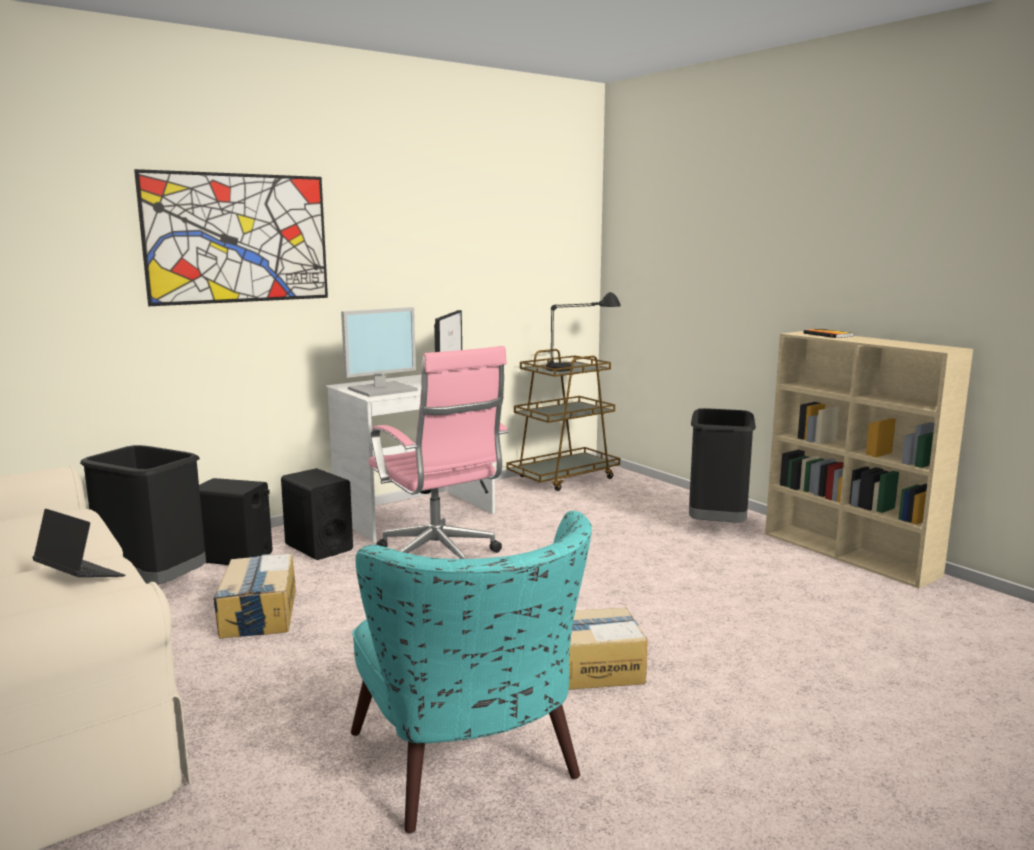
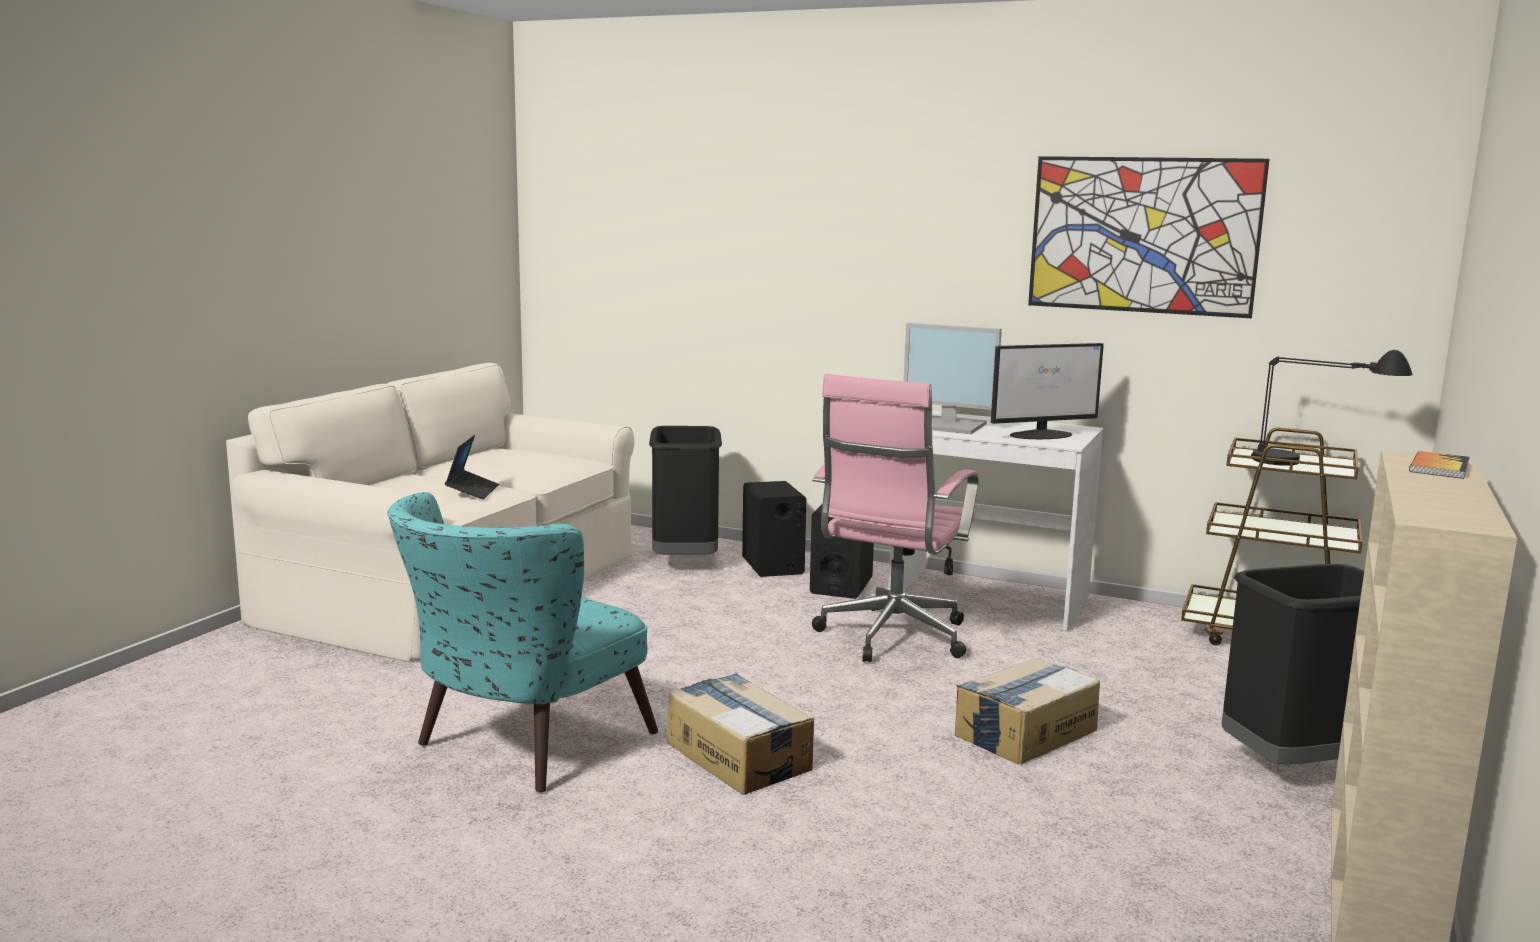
camera: 60 degrees right, 0 degrees up
picture [134,169,328,306] -> picture moved to [1028,156,1270,318]
cardboard box [213,554,296,638] -> cardboard box moved to [955,658,1100,765]

